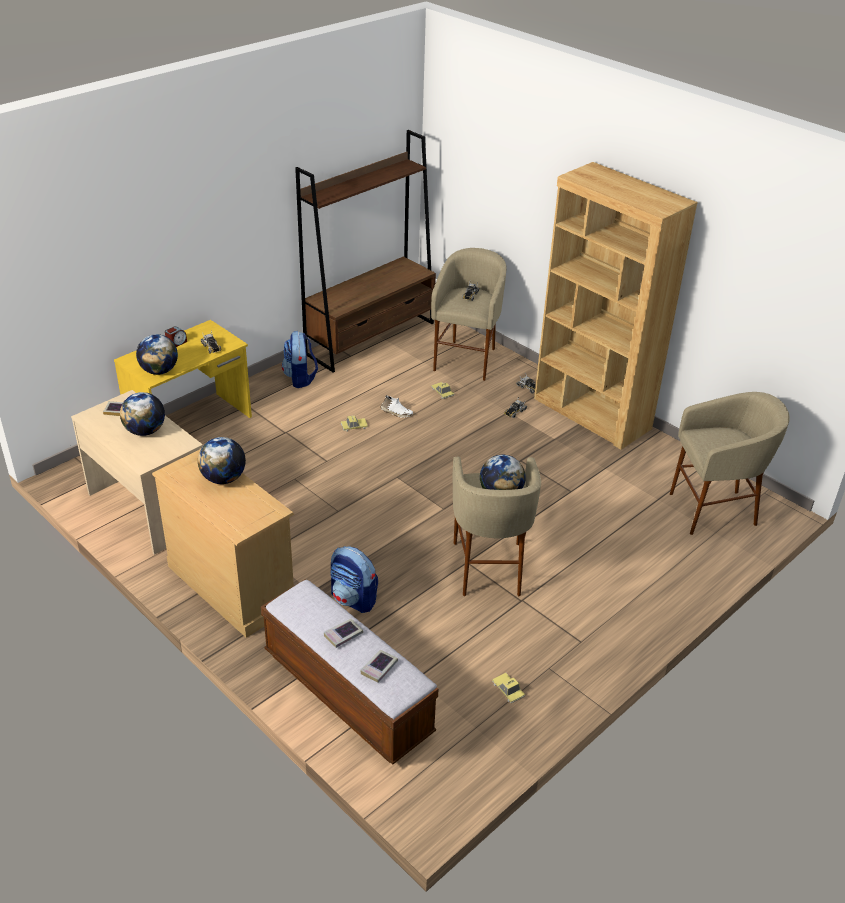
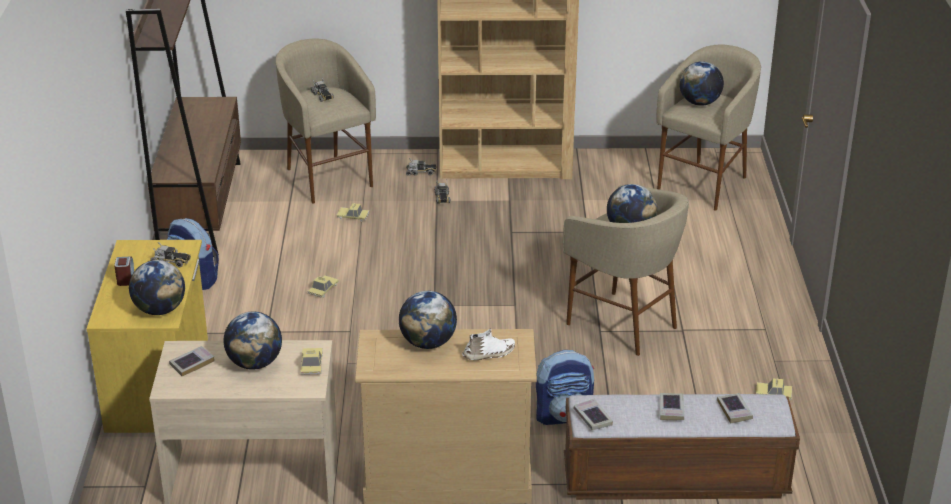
camera: 45 degrees left, 5 degrees down
white shoe [380,395,413,418] -> white shoe moved to [462,329,515,360]
none -> toy car [300,348,323,375]
none -> book [573,399,613,430]
none -> globe [679,61,724,106]

